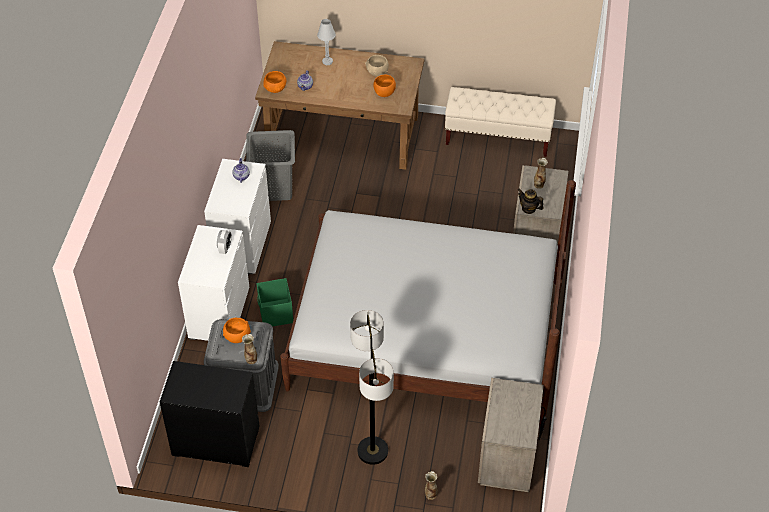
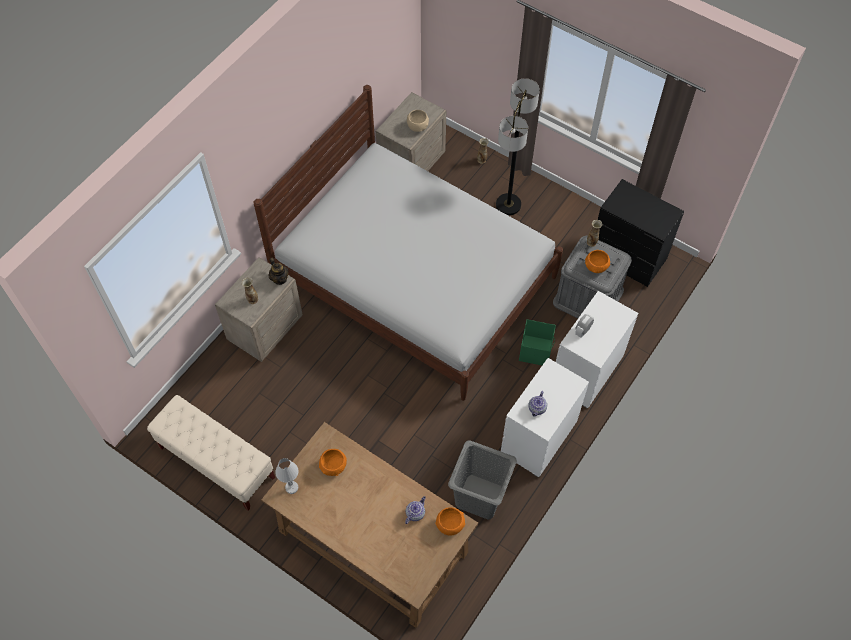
camera: 155 degrees left, 10 degrees up
white table lamp [317,19,336,65] -> white table lamp moved to [275,458,299,494]
beige bowl [365,55,389,77] -> beige bowl moved to [407,110,429,132]

